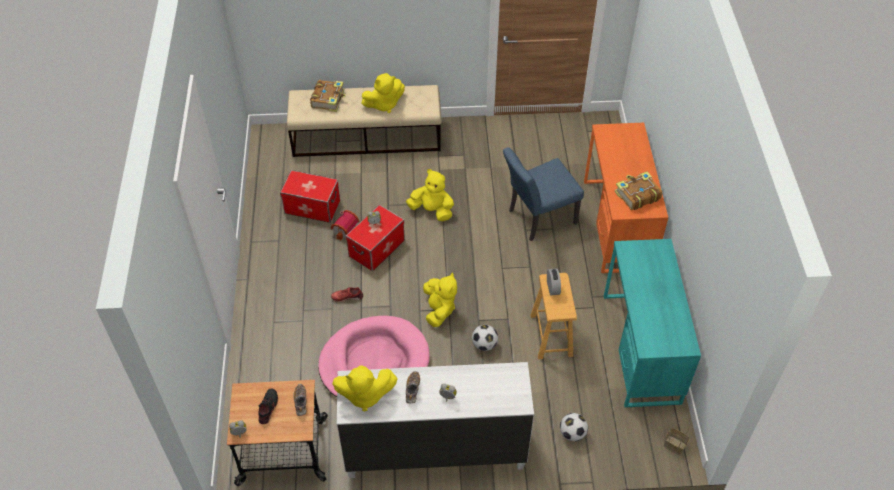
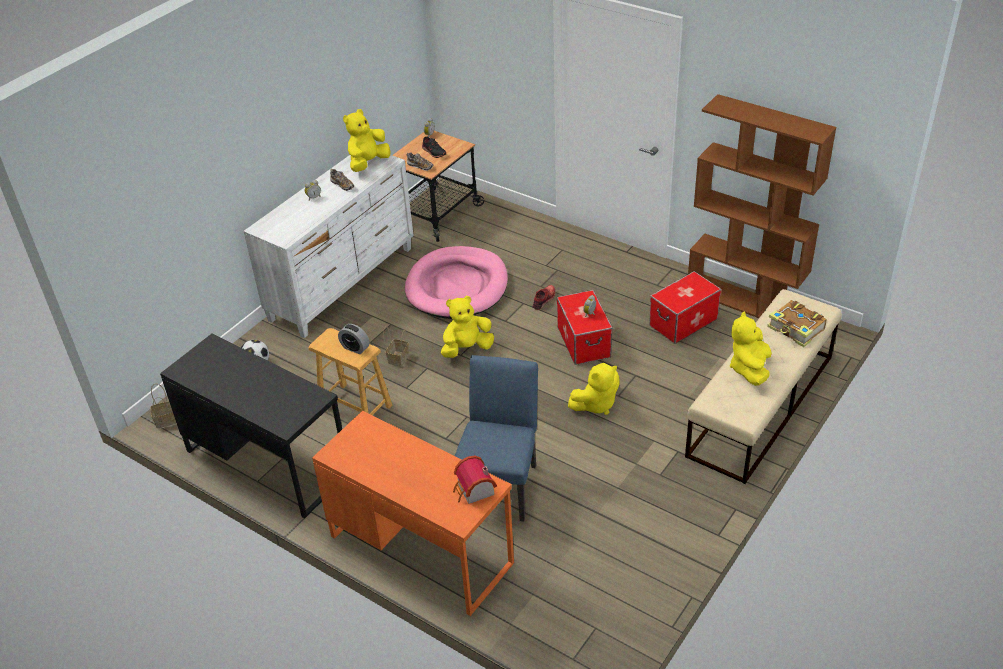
camera: 130 degrees right, 10 degrees down
toy house [331,210,360,241] -> toy house moved to [453,456,497,504]
yellow plush toy [423,273,457,327] -> yellow plush toy turned 120 degrees clockwise [441,296,494,358]
football [472,325,498,351] -> basket [383,326,409,366]
turquoise desk [604,239,701,407] -> black desk [160,333,342,518]
book [615,171,662,210] -> none
none -> brown bookcase [688,94,836,318]

